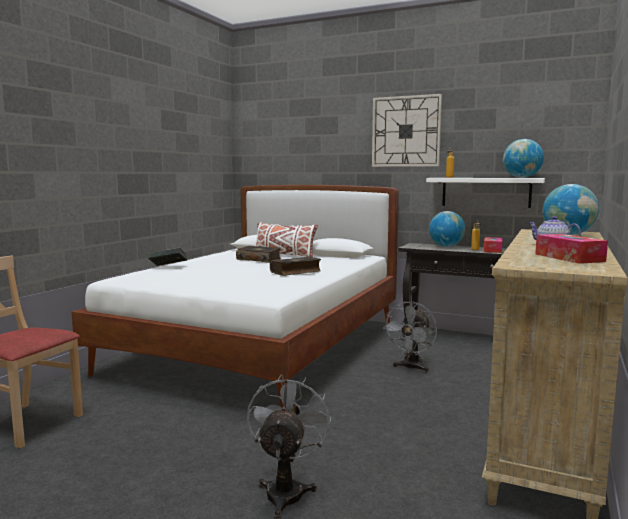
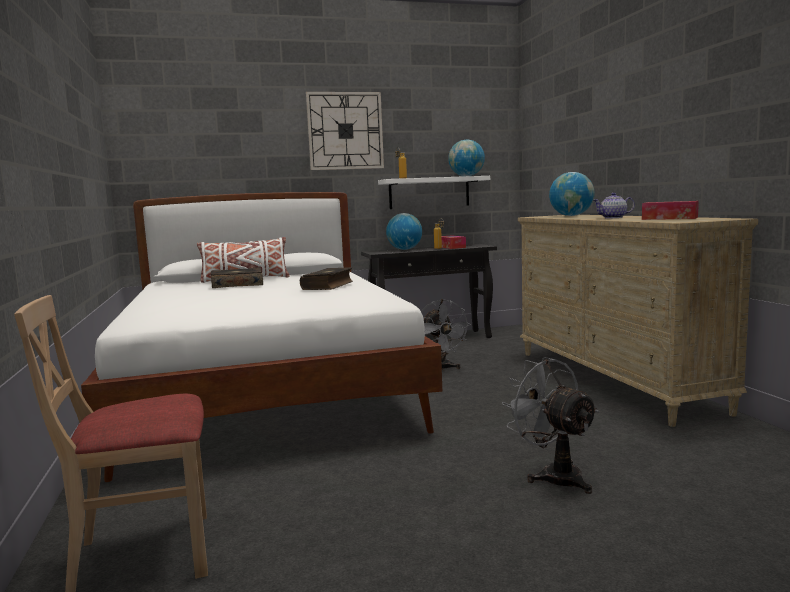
camera: 40 degrees left, 0 degrees up
book [148,248,187,266] -> none

